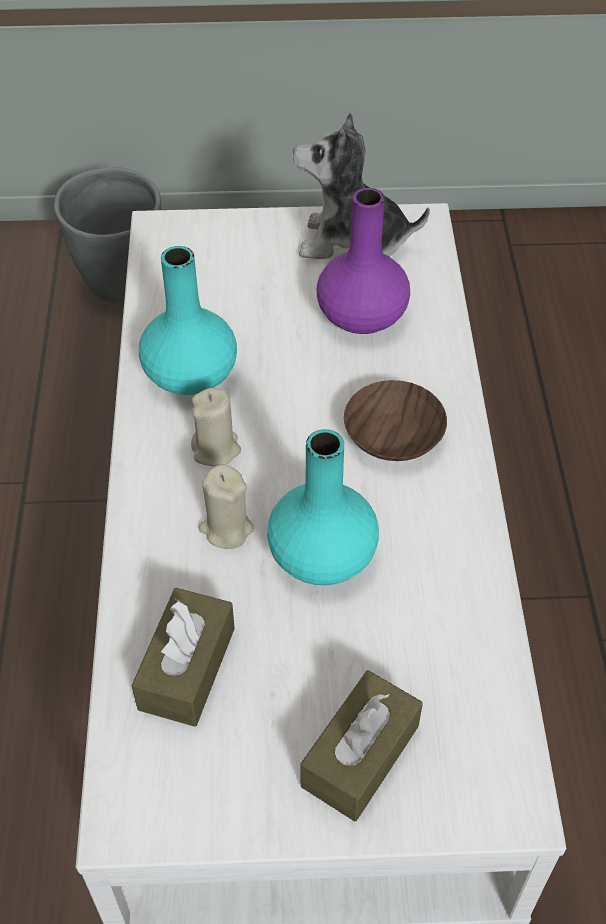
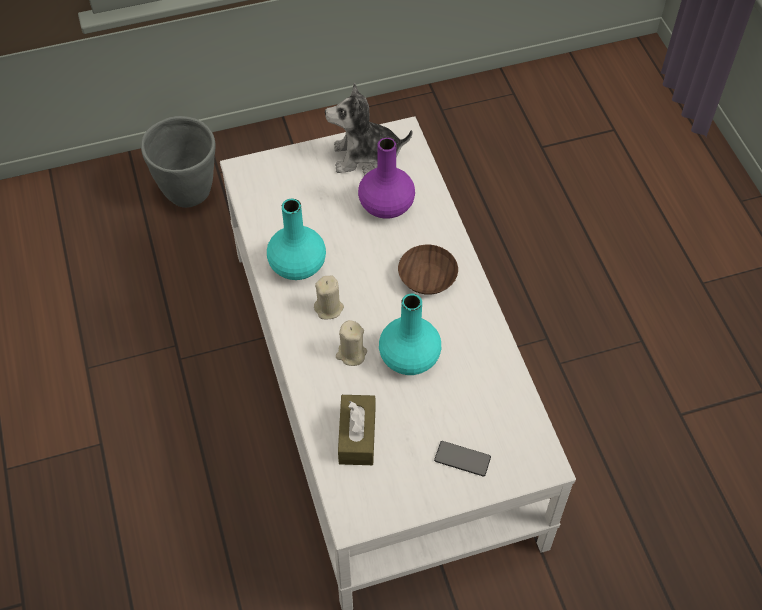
camera: 15 degrees left, 5 degrees up
brown tissue box [300,670,423,822] -> phone [434,441,491,476]

